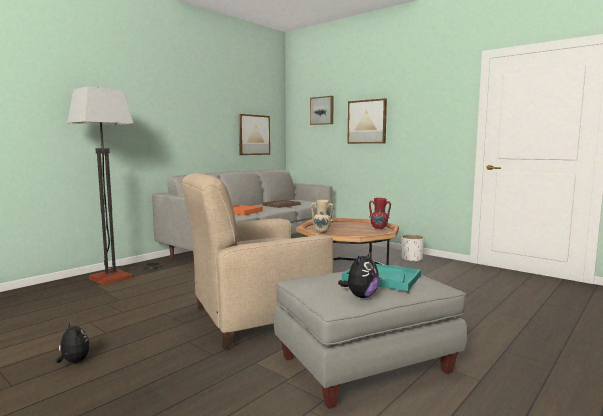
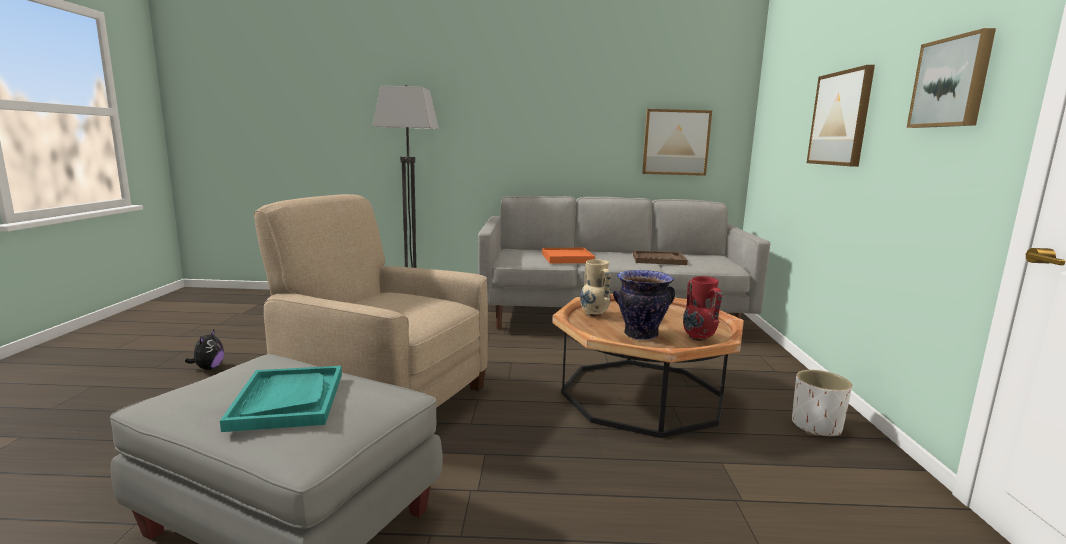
camera: 50 degrees right, 5 degrees up
picture [310,96,334,125] -> picture moved to [907,28,996,128]
plush toy [338,250,379,298] -> none
none -> vase [613,270,675,340]

